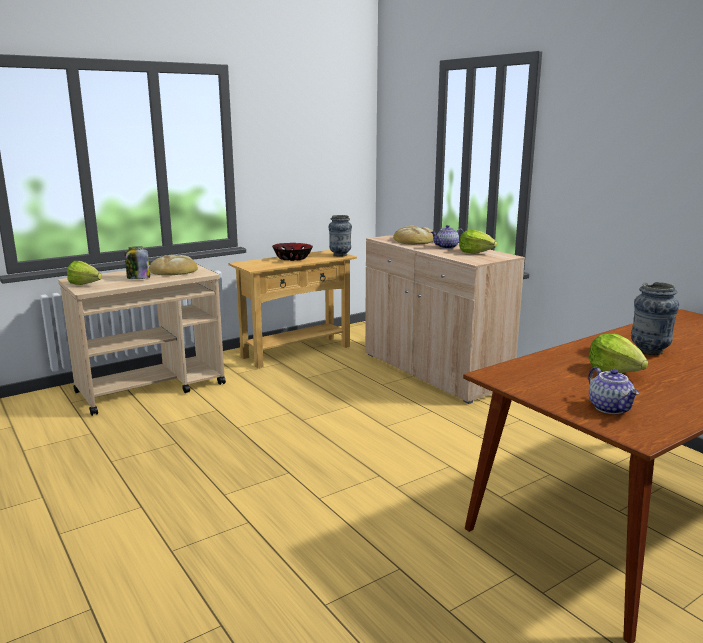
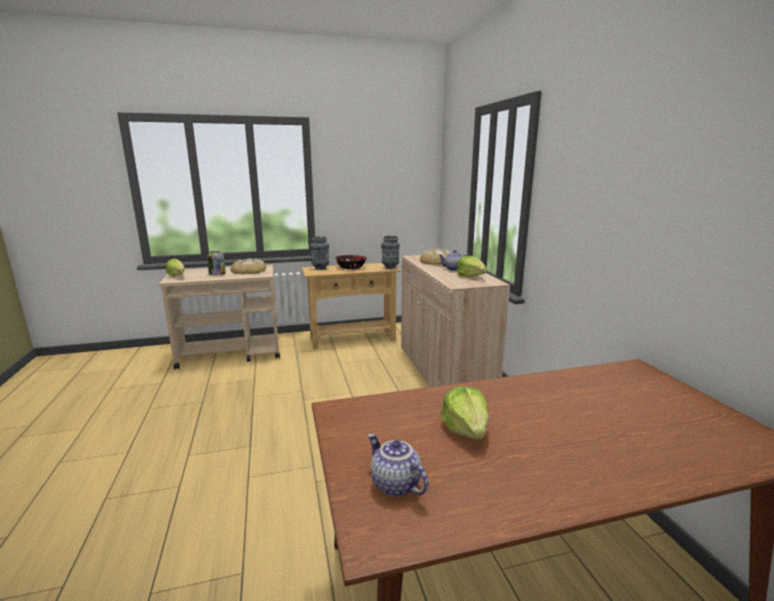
camera: 20 degrees right, 0 degrees up
teapot [588,367,639,414] -> teapot turned 135 degrees clockwise [368,433,429,497]
vase [631,282,679,355] -> vase moved to [310,236,329,270]

